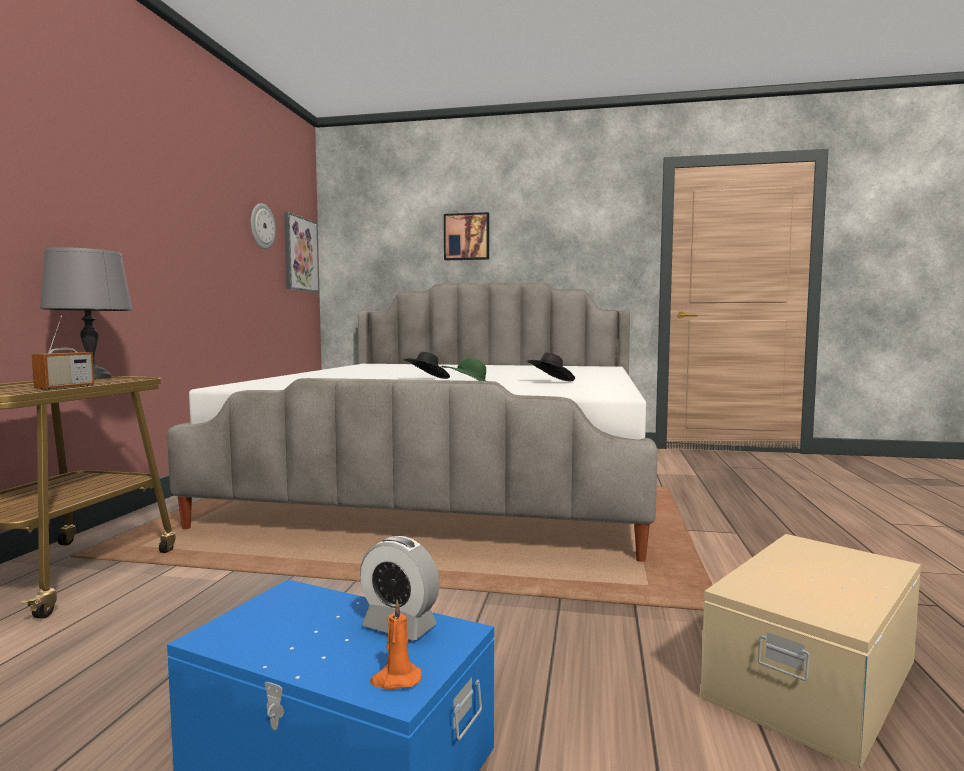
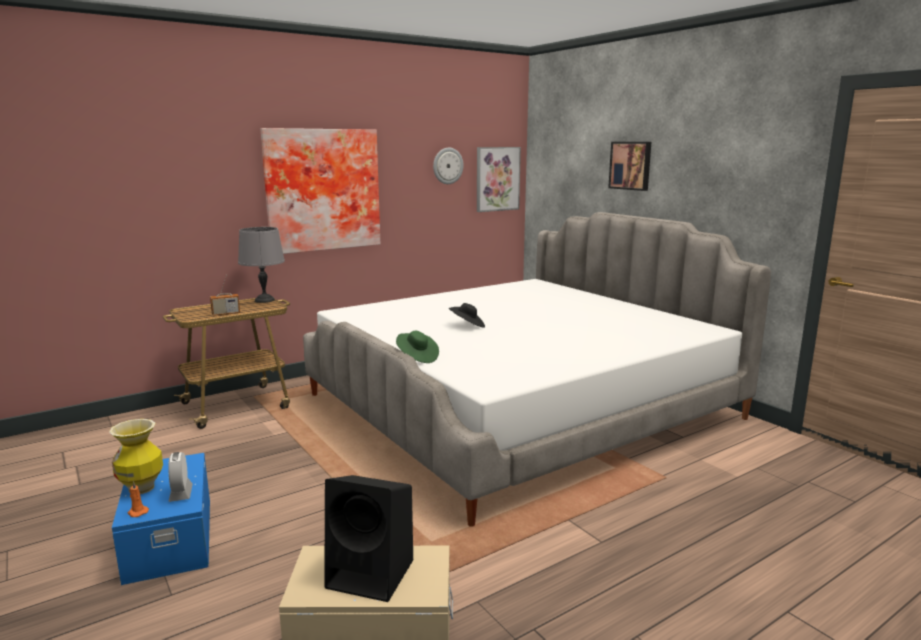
camera: 45 degrees right, 10 degrees up
black hat [526,353,575,381] -> none
none -> vase [109,419,163,494]
none -> picture [261,128,380,254]
none -> black speaker [324,475,413,602]

